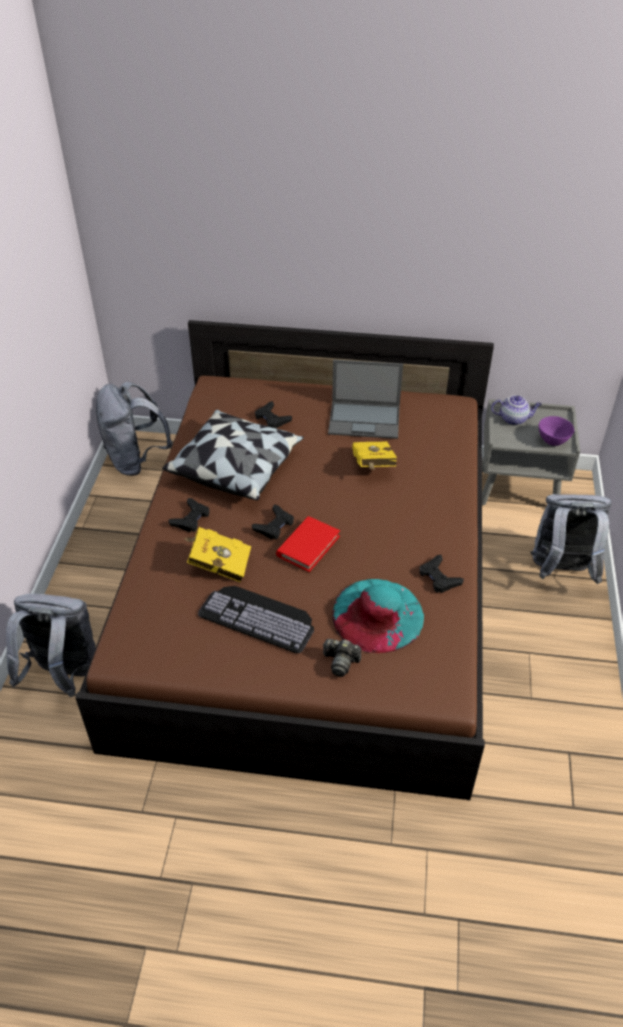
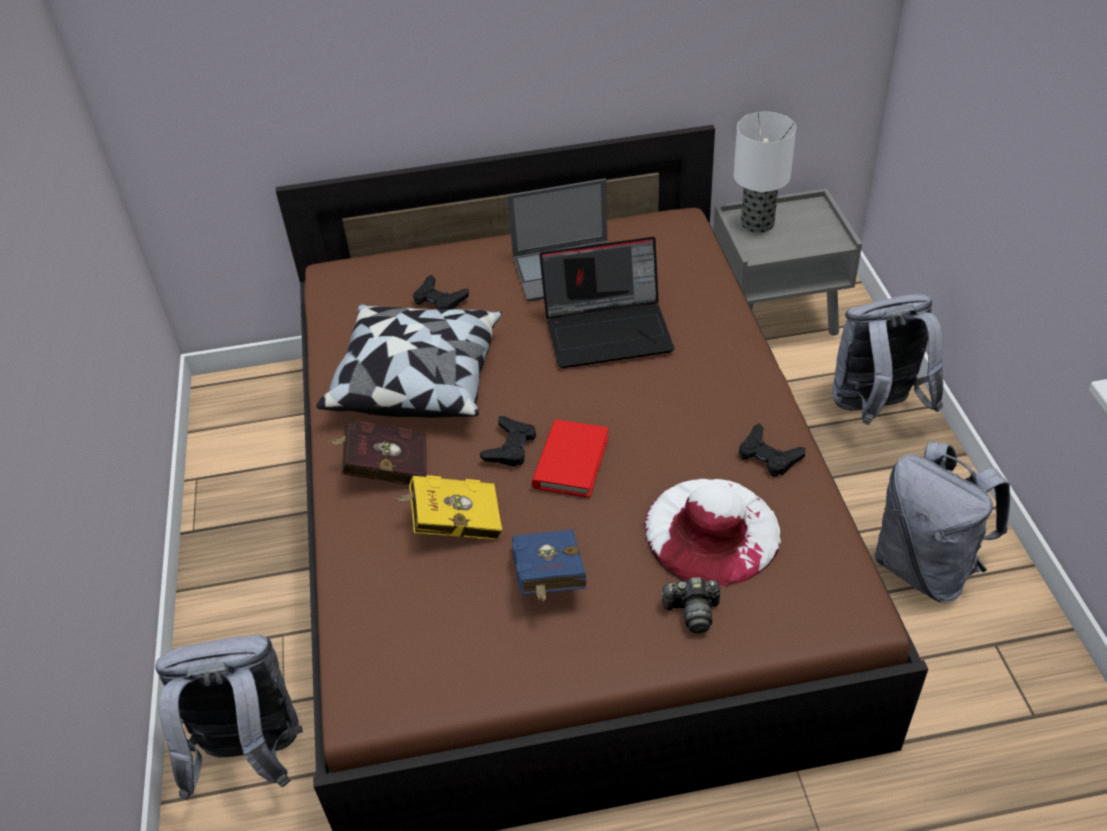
camera: 15 degrees left, 0 degrees up
grey backpack [96,382,172,476] -> grey backpack moved to [875,441,1010,603]
black game controller [168,498,209,532] -> red book [329,421,427,485]
keyboard [198,586,314,653] -> blue book [512,529,586,602]
turquoise hat [332,579,424,653] -> white hat [644,479,781,587]
yellow book [352,441,397,470] -> laptop [539,237,674,368]
teapot [491,395,542,425] -> table lamp [734,112,796,233]
purple bowl [539,416,574,446] -> none

